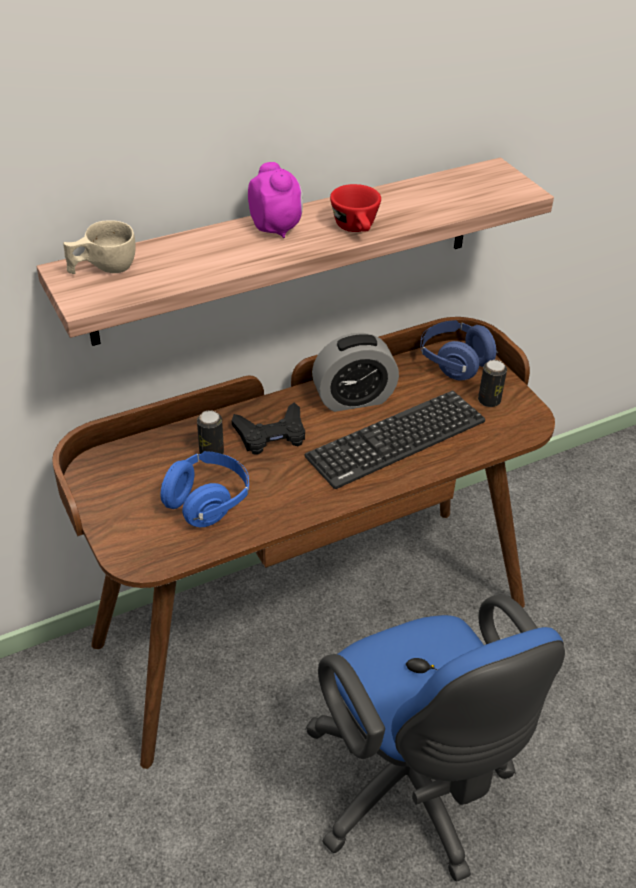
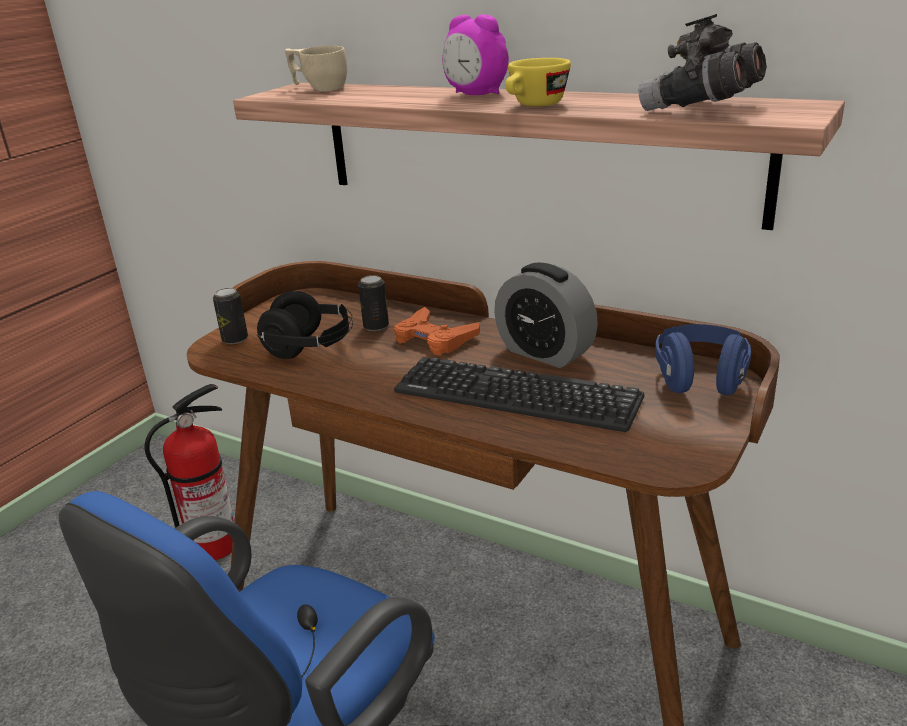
camera: 60 degrees right, 15 degrees down
blue headphones [161,451,249,527] -> black headphones [257,291,353,359]
black game controller [232,402,305,455] -> orange game controller [394,307,480,356]
alarm clock [248,162,303,238] -> alarm clock turned 90 degrees clockwise [442,14,509,95]
red cup [330,184,381,232] -> yellow cup [505,58,571,106]
can [478,360,507,407] -> can moved to [213,288,248,344]
none -> fire extinguisher [144,384,235,560]
none -> grey binoculars [638,14,767,111]

